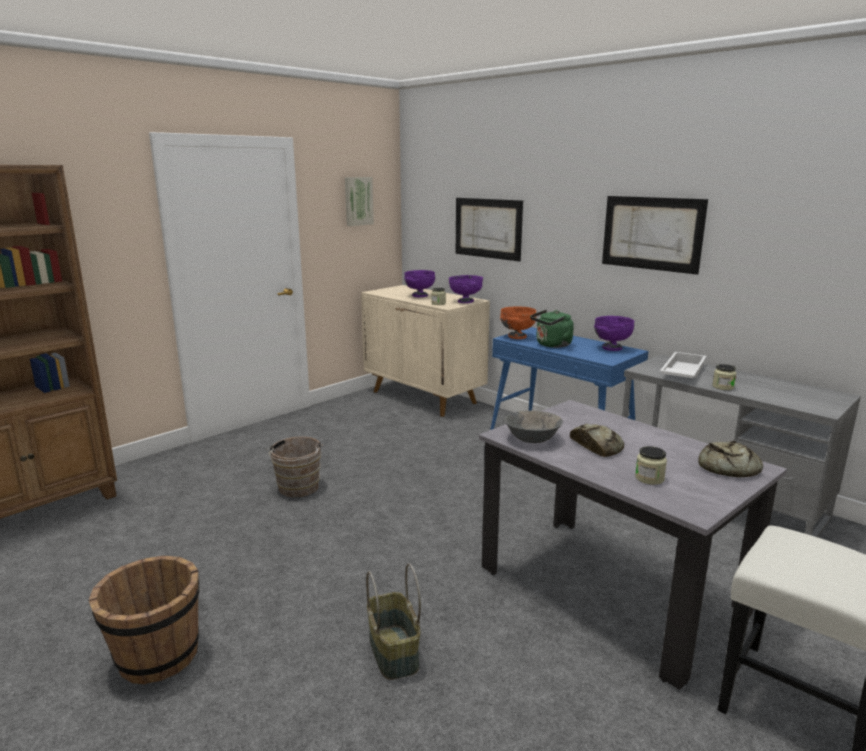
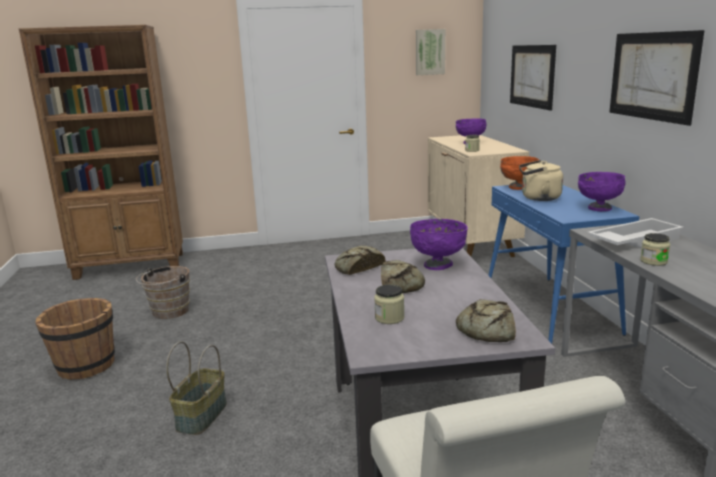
camera: 35 degrees right, 0 degrees up
brown bucket [266,436,323,497] -> brown bucket moved to [136,266,190,319]
purple bowl [449,275,483,303] -> purple bowl moved to [410,219,468,270]
grey bowl [504,411,563,443] -> bread [335,245,386,275]
green kettle [530,310,574,348] -> beige kettle [519,160,563,201]

